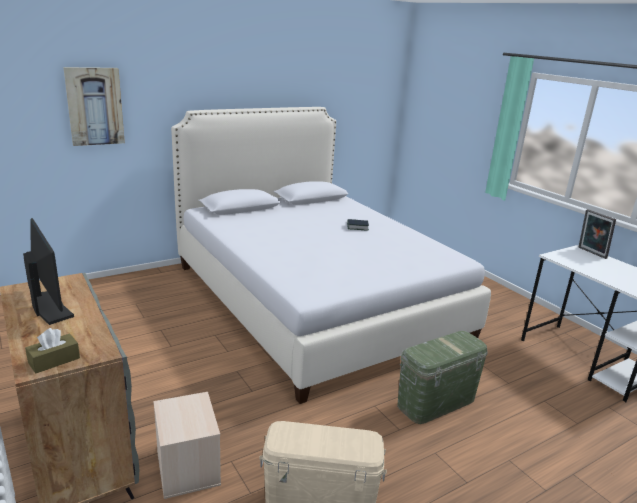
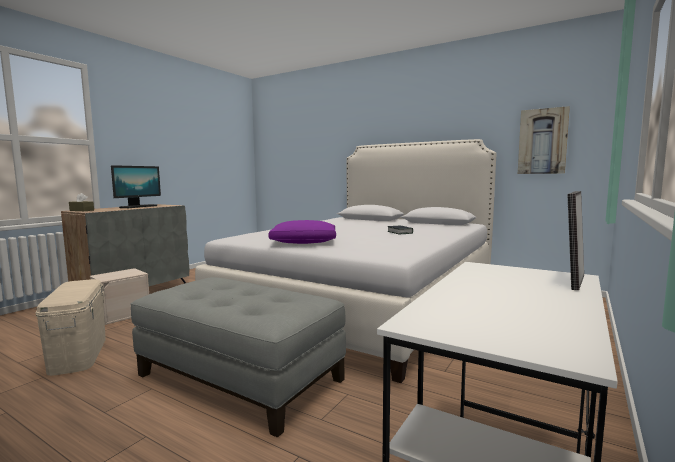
camera: 65 degrees right, 15 degrees down
picture [63,67,125,146] -> picture moved to [518,106,570,174]
green storage box [397,331,488,424] -> grey ottoman [131,277,346,438]
none -> purple pillow [269,220,336,244]

